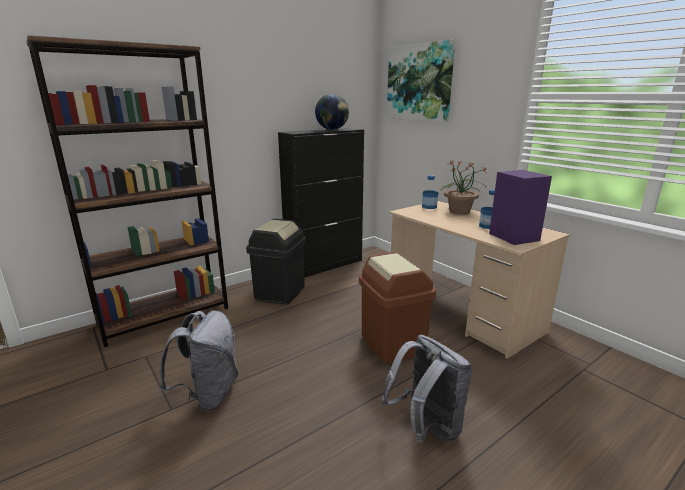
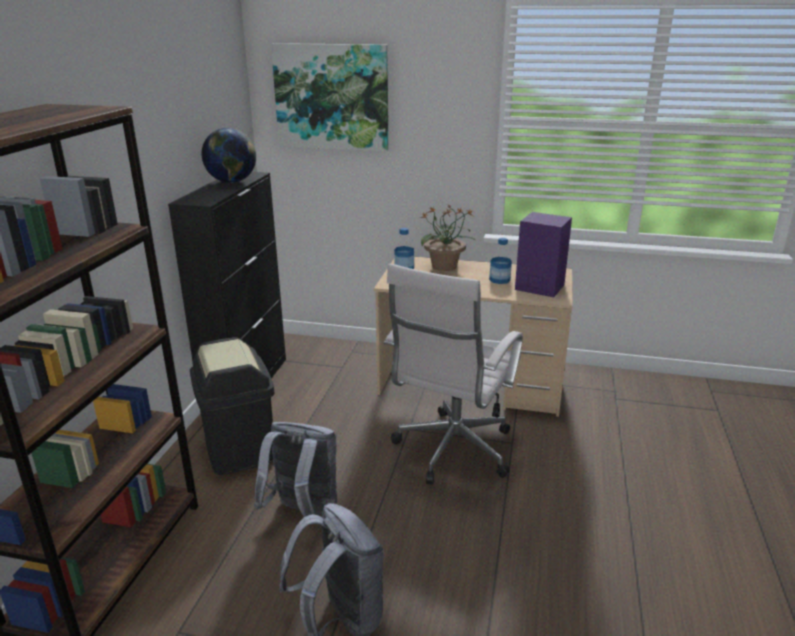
camera: 40 degrees left, 5 degrees up
brown trash can [359,252,436,364] -> white office chair [384,264,523,485]
grey backpack [381,334,472,443] -> grey backpack moved to [254,422,337,517]

